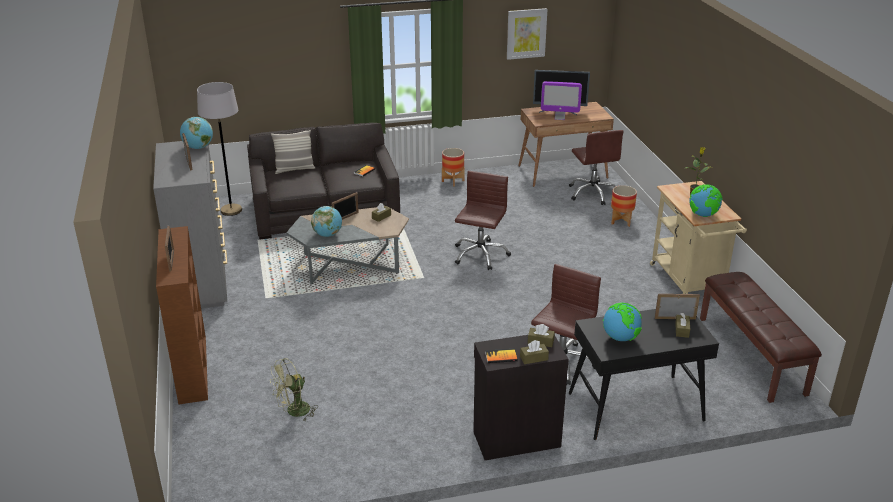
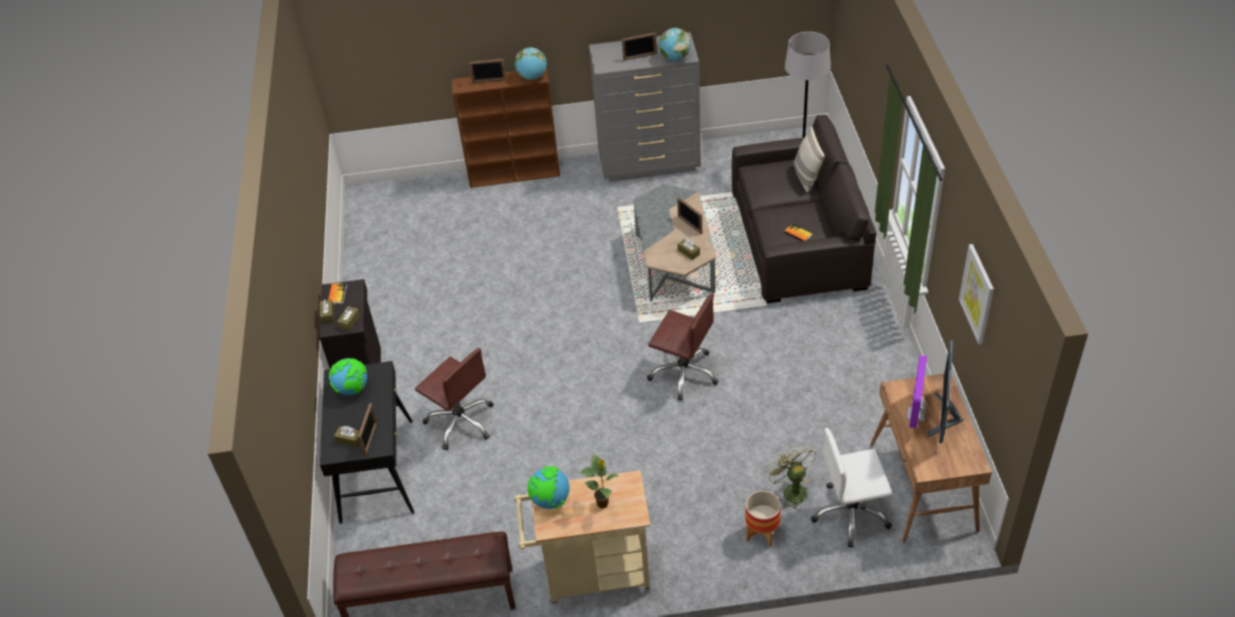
camera: 100 degrees right, 15 degrees up
green fan [270,358,317,421] -> green fan moved to [765,443,816,510]
globe [311,206,342,237] -> globe moved to [515,47,547,80]
planter [442,148,465,187] -> none
brown office chair [569,130,624,205] -> white office chair [811,428,892,548]

